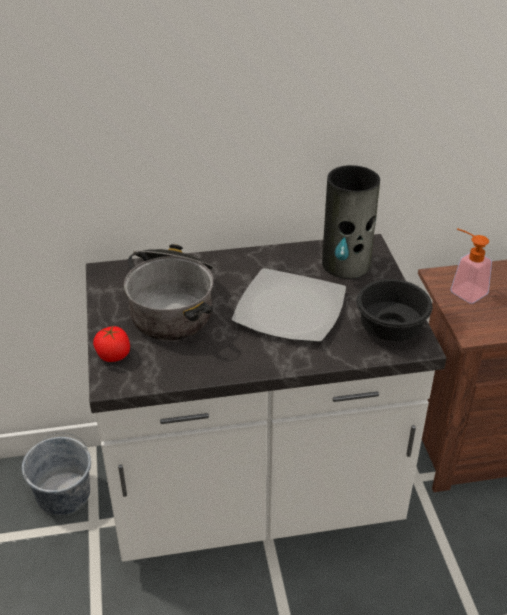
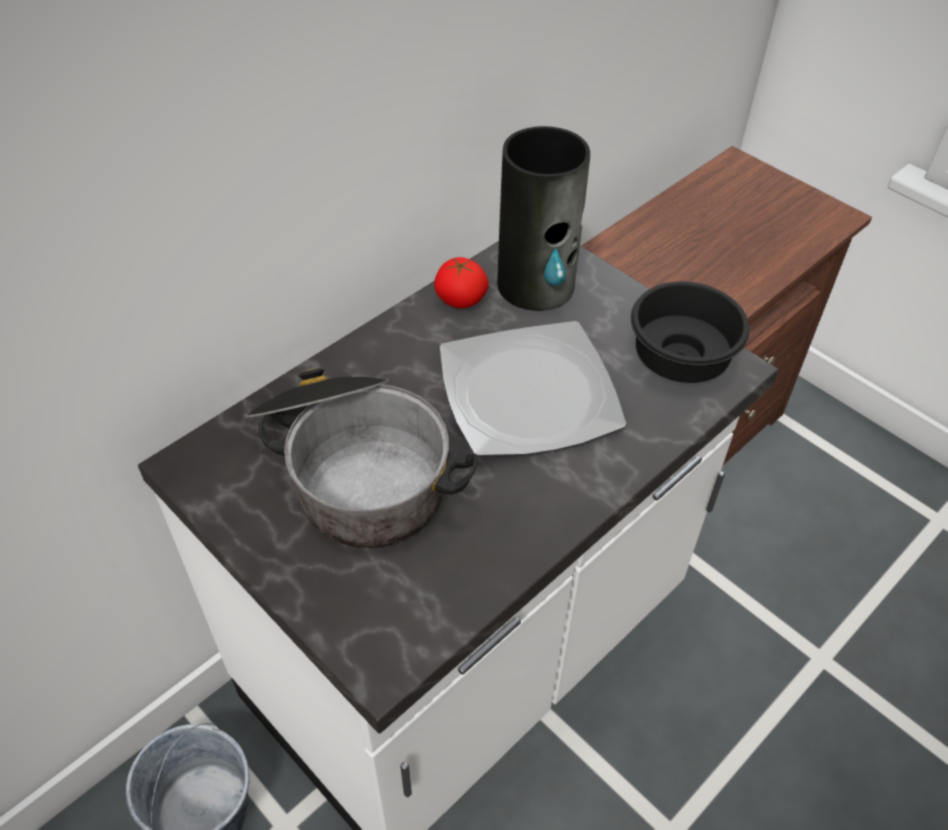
camera: 35 degrees left, 10 degrees up
tomato [93,326,130,362] -> tomato moved to [434,257,489,308]
soap dispenser [451,228,492,304] -> none

